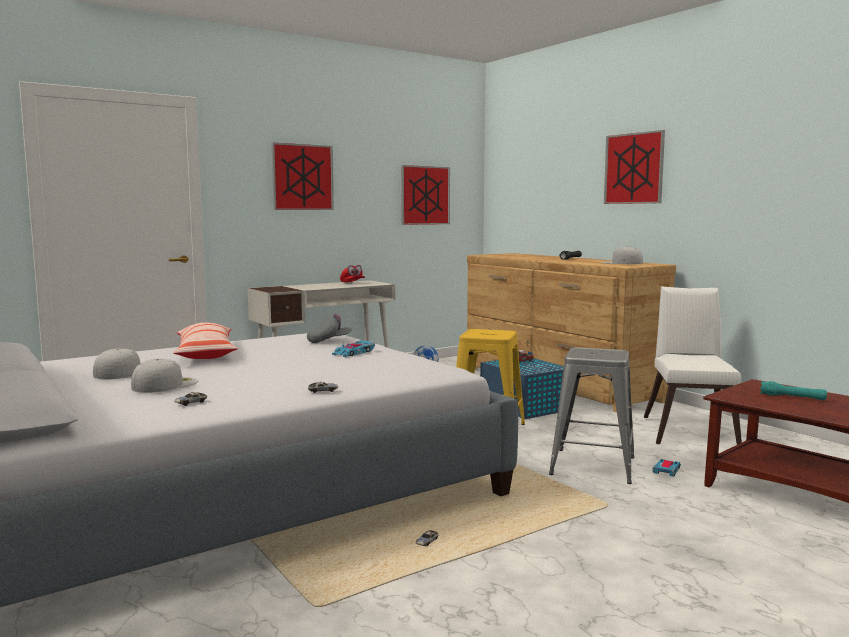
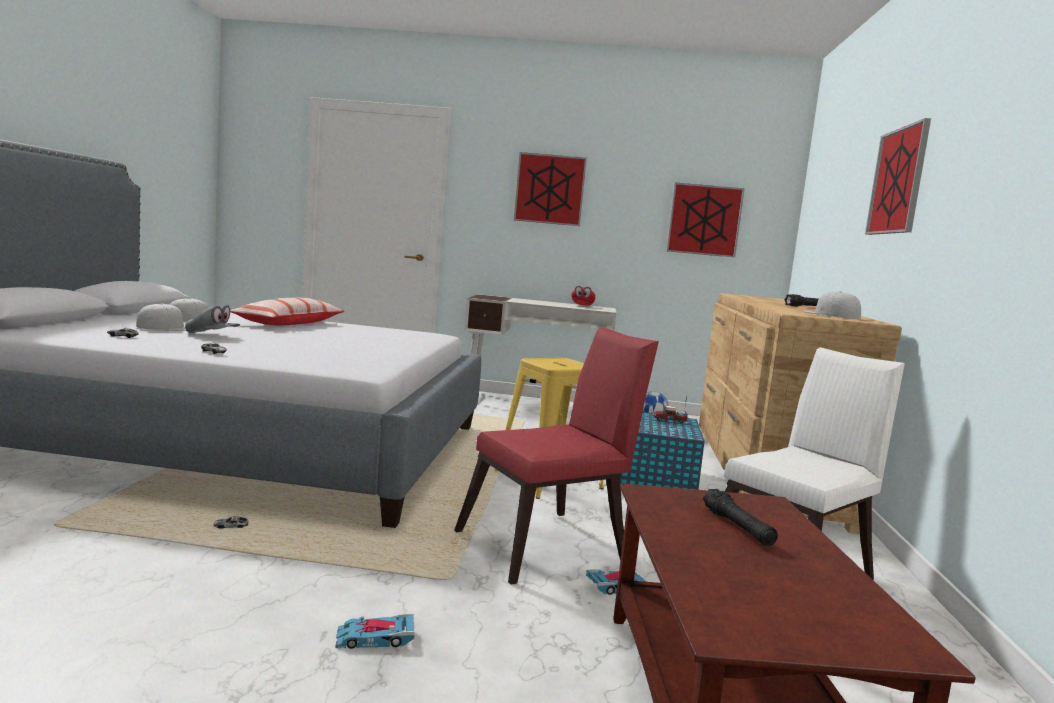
camera: 40 degrees right, 0 degrees up
grey cap [307,314,352,343] -> grey cap moved to [185,305,240,333]
toy car [332,340,375,357] -> toy car moved to [335,614,415,649]
grey stool [549,347,635,484] -> red chair [454,327,659,585]
turquoise flashlight [760,381,827,401] -> black flashlight [703,489,778,546]

